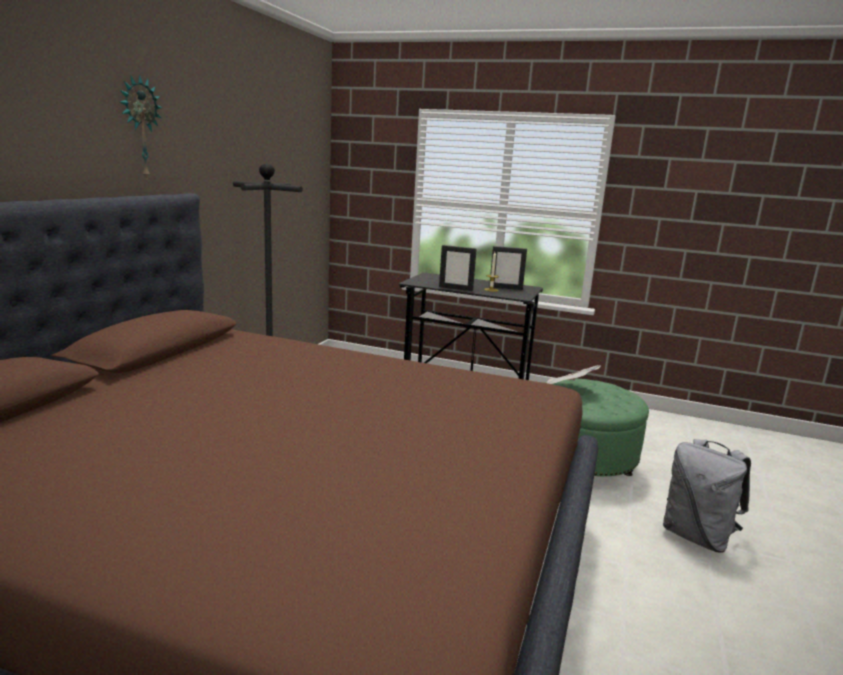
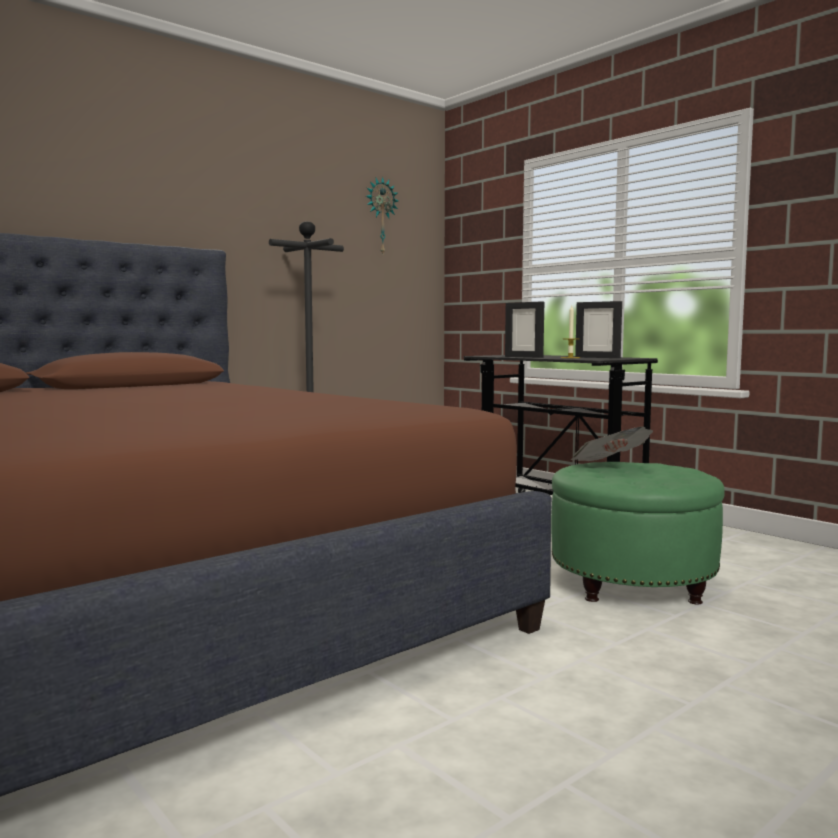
camera: 30 degrees right, 10 degrees down
wall clock [120,74,162,178] -> wall clock moved to [366,177,398,254]
grey backpack [663,439,751,553] -> none

